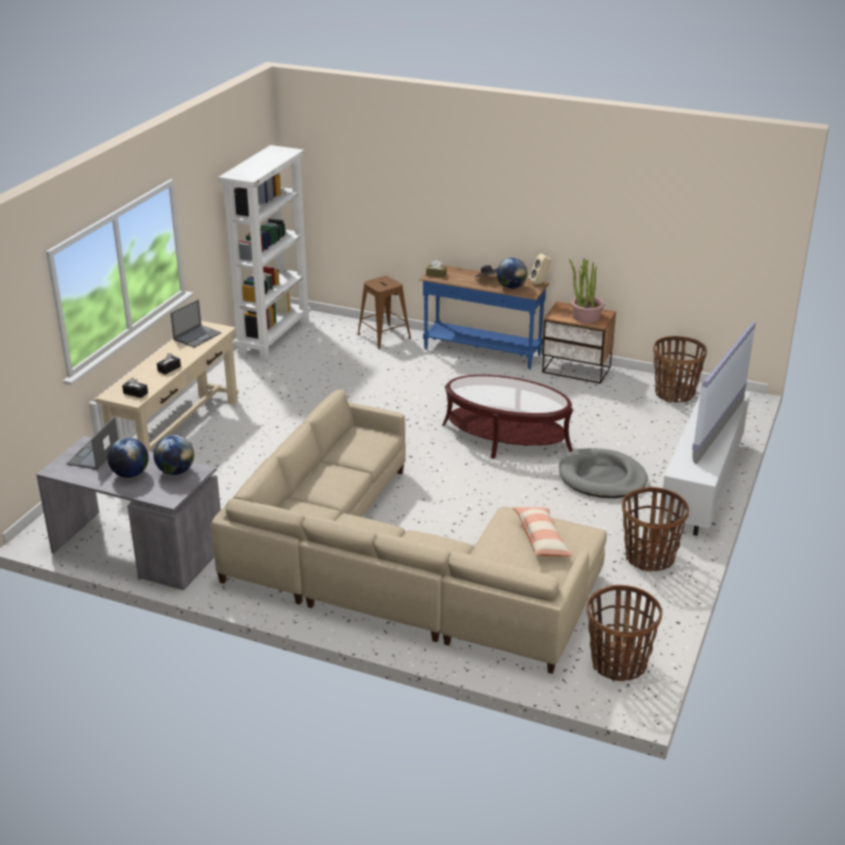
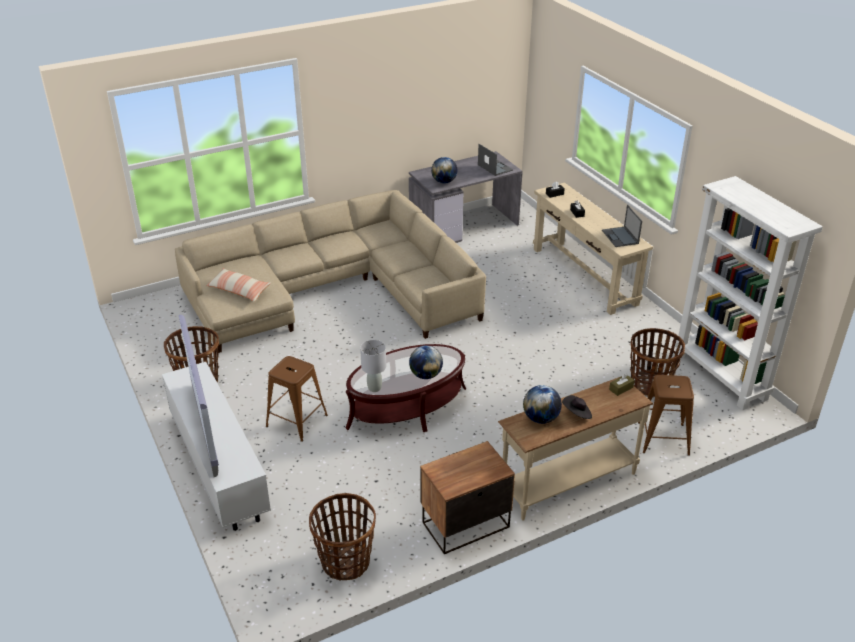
camera: 130 degrees right, 5 degrees up
globe [107,438,149,478] -> globe moved to [409,345,443,379]
blue console table [419,265,549,369] -> beige console table [498,376,653,521]
beige speaker [529,254,552,285] -> none
grey dog bed [559,448,647,498] -> brown stool [266,356,328,442]
potted plant [569,258,604,323] -> none
basket [587,585,662,681] -> basket moved to [630,328,685,397]
none -> grey table lamp [360,340,386,392]

